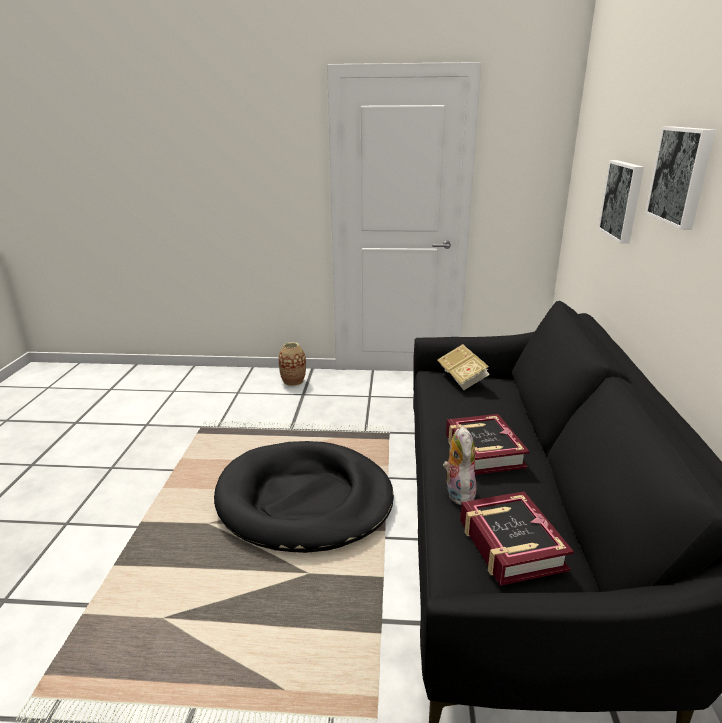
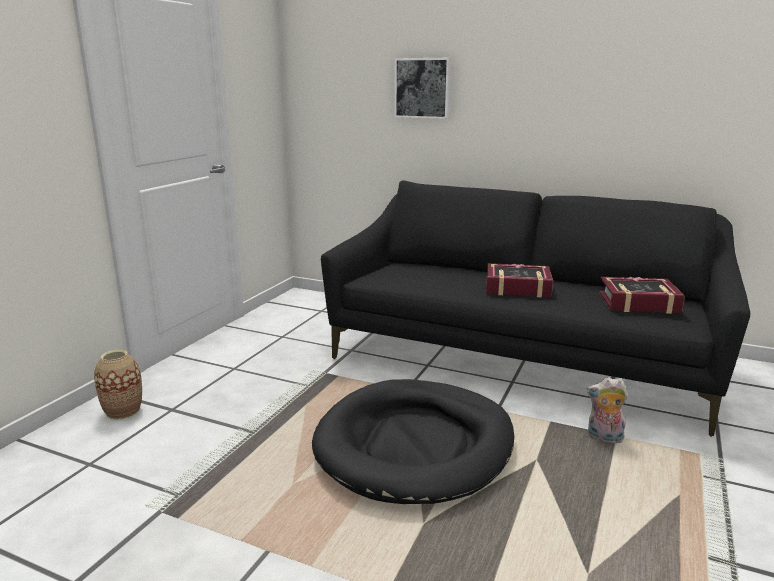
camera: 70 degrees left, 5 degrees down
book [437,344,490,390] -> none
plush toy [443,426,476,505] -> plush toy moved to [587,377,628,443]
picture [645,126,716,230] -> none

